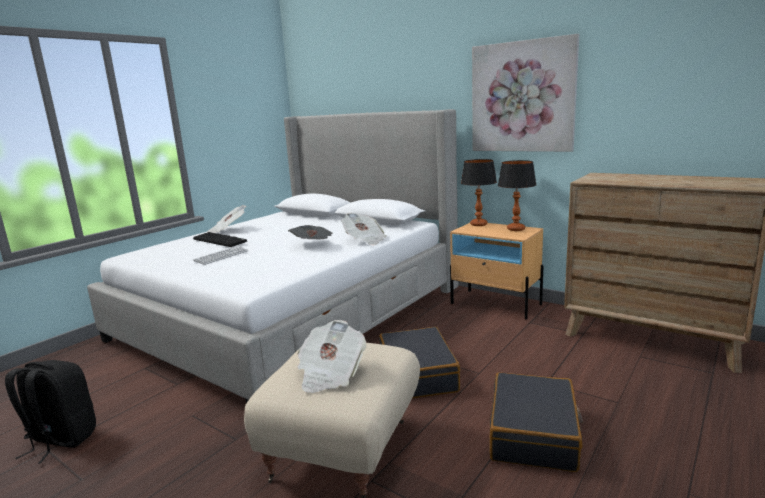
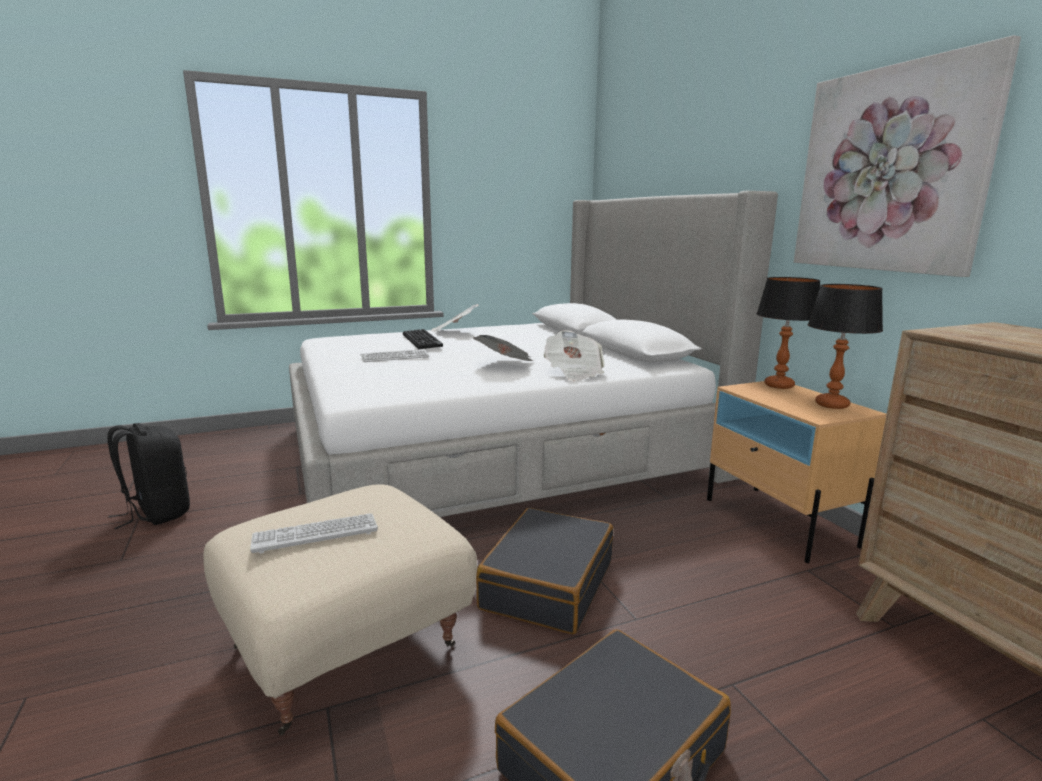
camera: 30 degrees right, 0 degrees up
newspaper [297,320,367,393] -> keyboard [250,513,378,554]

